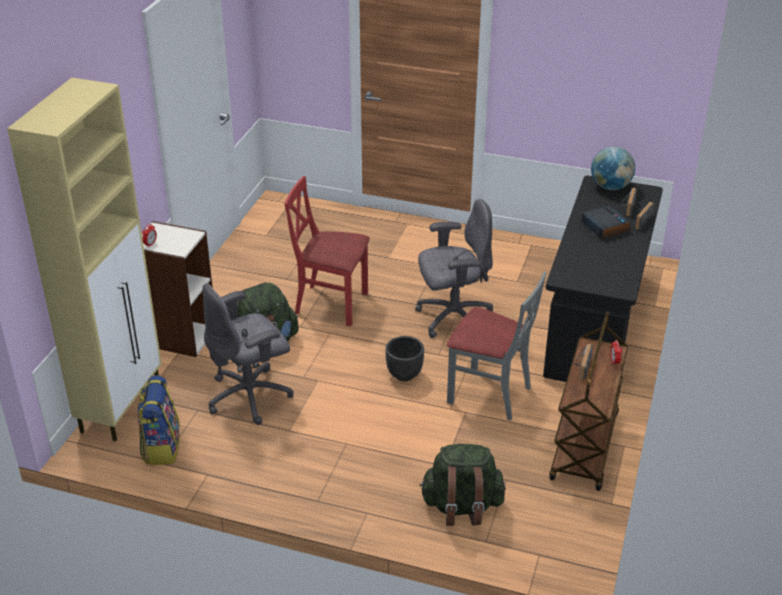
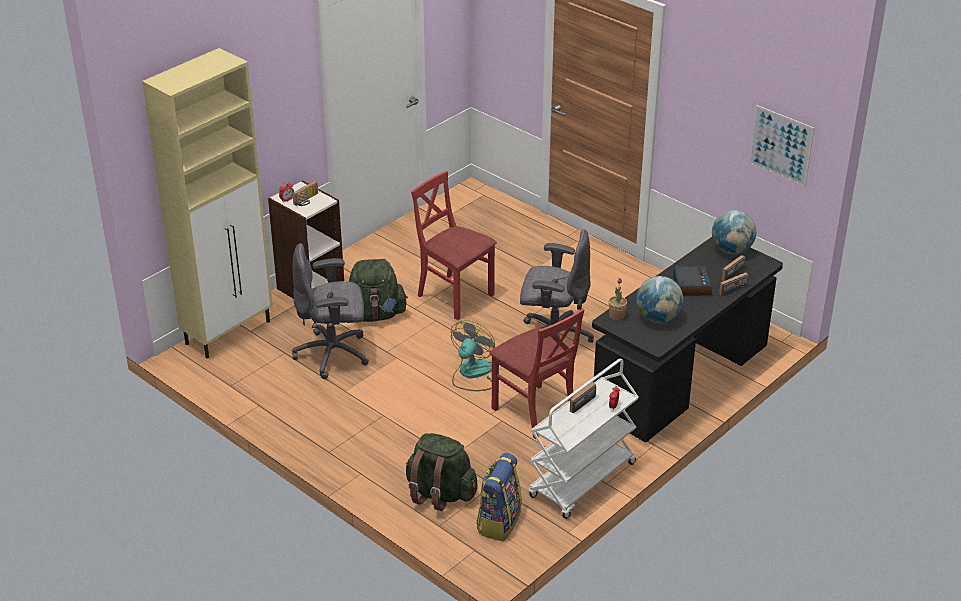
camera: 25 degrees right, 0 degrees up
backpack [137,375,180,465] -> backpack moved to [476,453,522,541]
black planter [385,336,424,381] -> fan [451,320,495,391]
grey chair [447,272,546,421] -> red chair [490,308,585,439]
brown cart [549,311,628,491] -> white cart [528,358,639,519]
none -> radio [293,181,318,206]
none -> potted plant [609,278,627,320]
none -> globe [636,276,683,323]
none -> picture [749,105,814,187]

